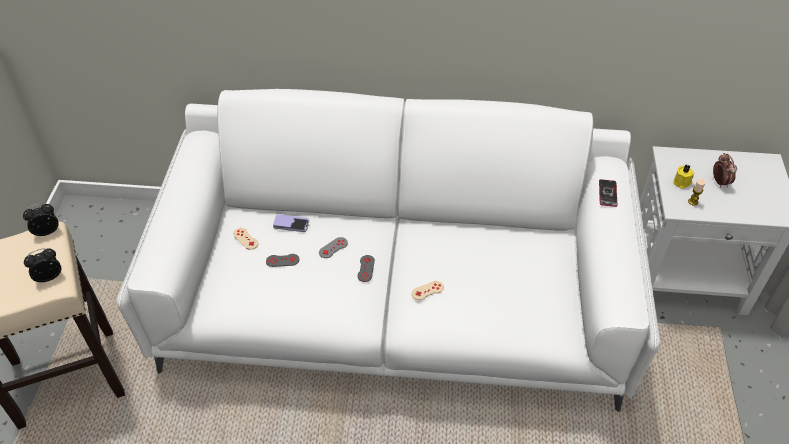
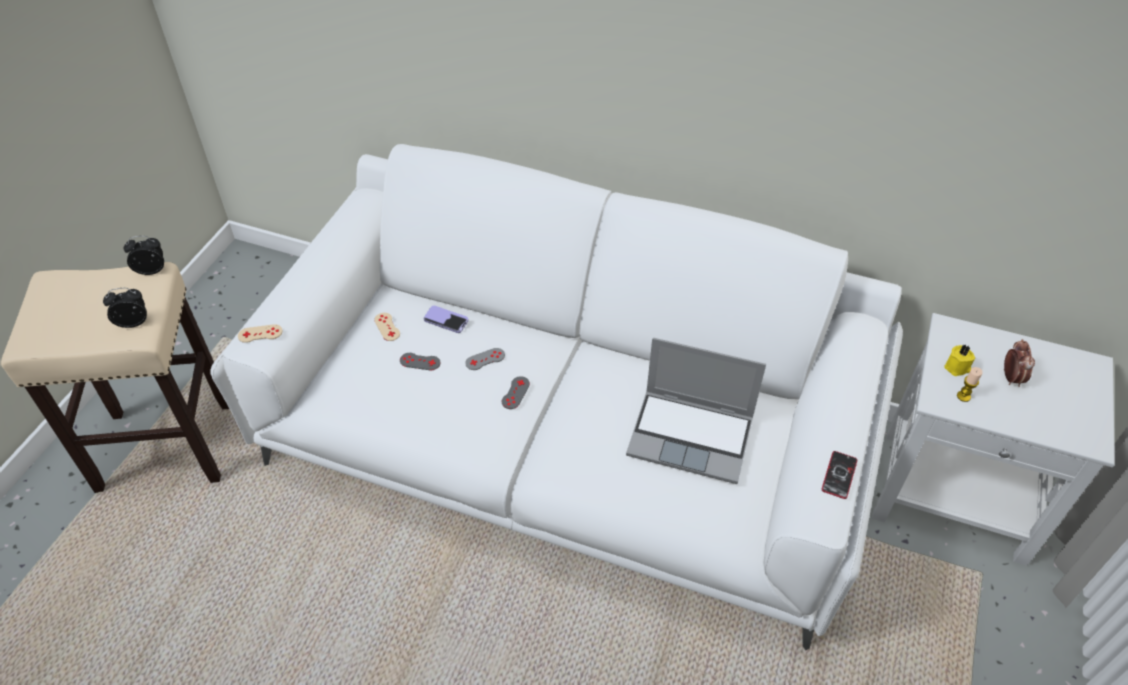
camera: 15 degrees right, 0 degrees up
beige game controller [412,281,444,300] -> beige game controller moved to [238,324,283,343]
phone [599,179,617,207] -> phone moved to [822,451,857,499]
none -> laptop [626,338,766,484]

